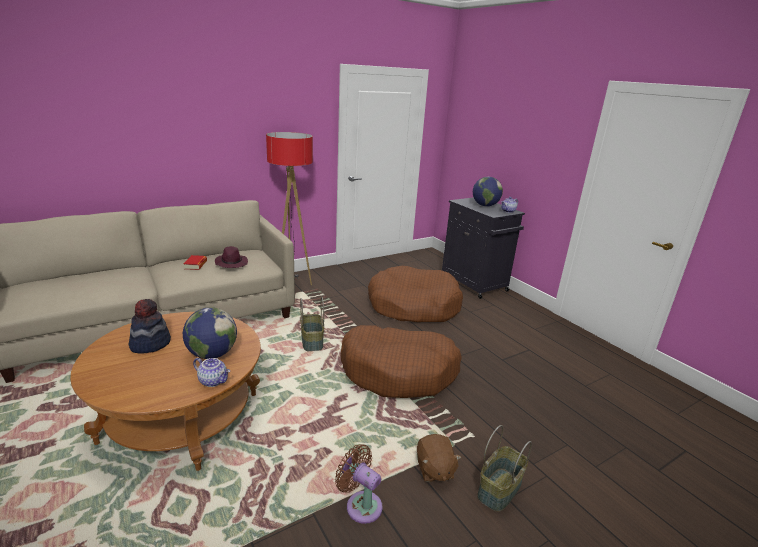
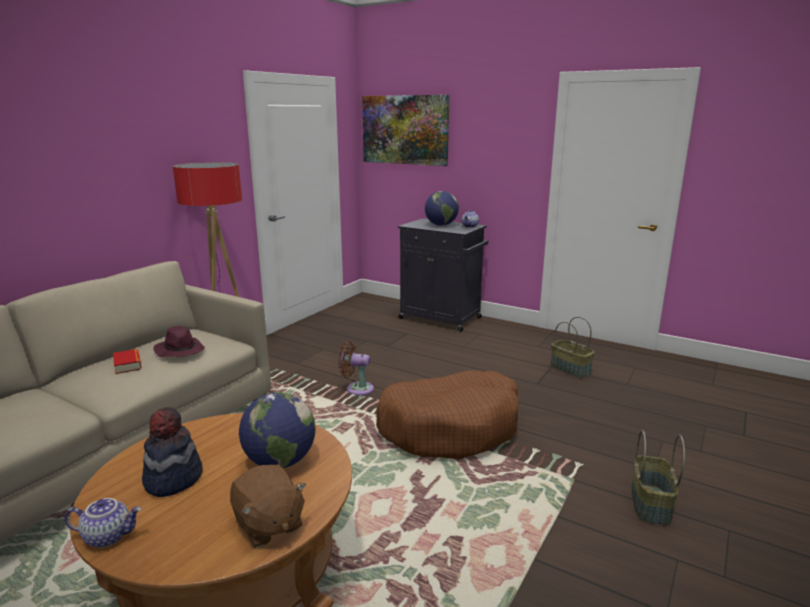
camera: 25 degrees left, 5 degrees down
teapot [193,358,230,387] -> teapot moved to [64,498,141,548]
basket [300,297,324,351] -> basket moved to [550,317,595,378]
brown fan [335,444,383,524] -> brown fan moved to [339,341,374,396]
brown dog bed [368,266,463,322] -> none
brown plush toy [417,434,462,482] -> brown plush toy moved to [230,465,306,547]
none -> picture [362,95,450,166]

